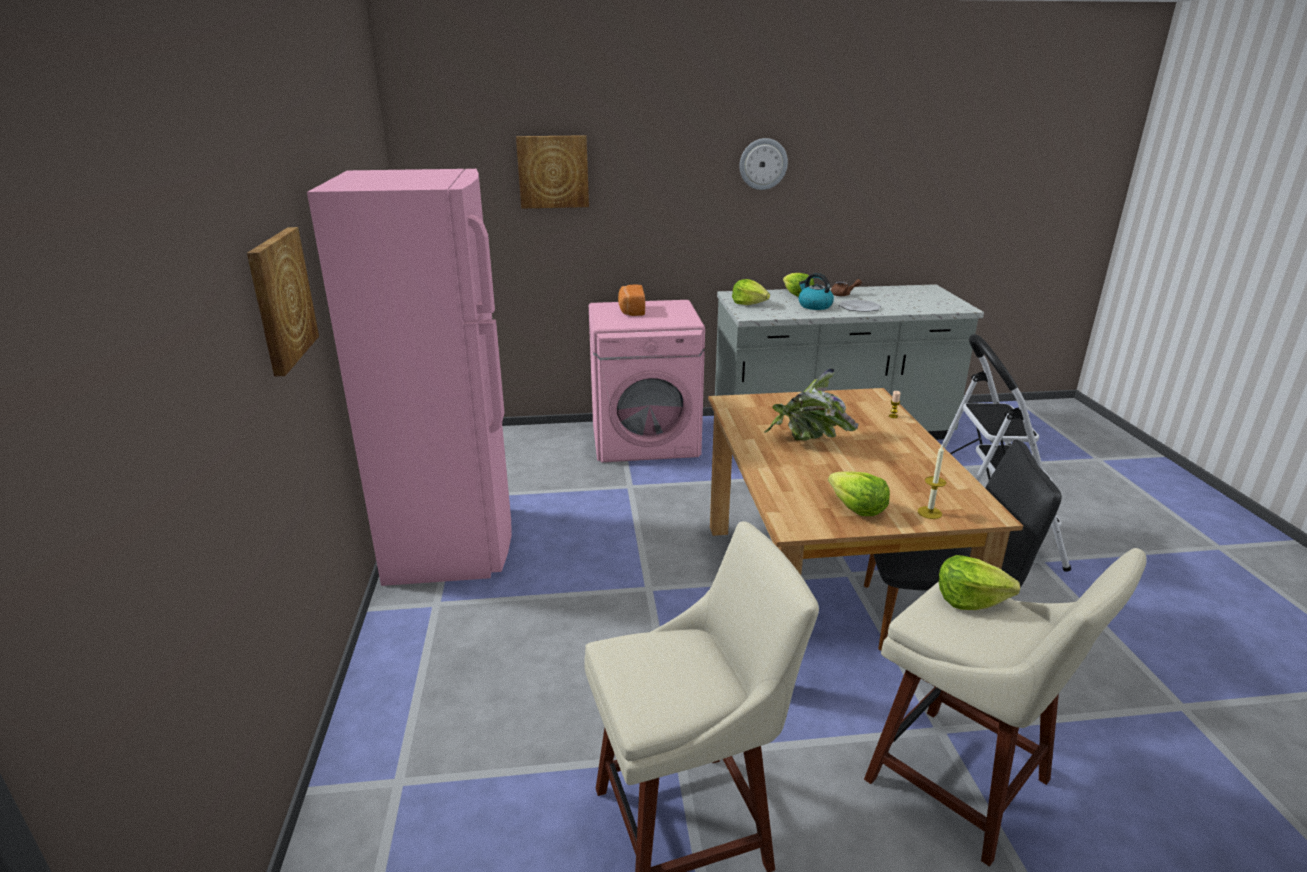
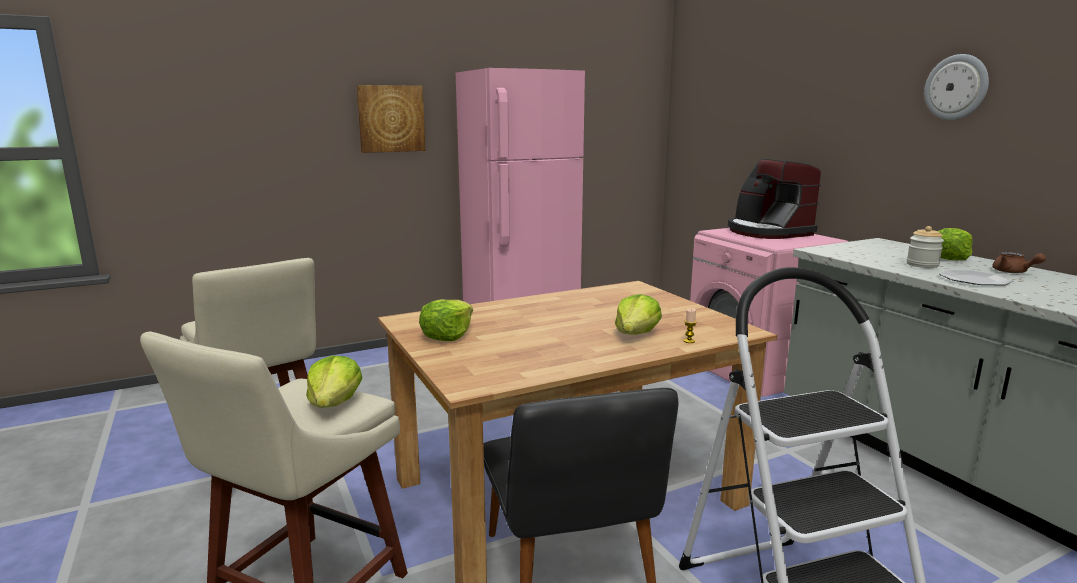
camera: 70 degrees right, 10 degrees down
picture [516,135,589,209] -> none
bread [618,285,645,316] -> coffee machine [728,159,821,239]
lettuce [732,279,770,305] -> lettuce moved to [615,294,662,335]
potted plant [764,368,858,441] -> none
kettle [799,273,834,310] -> jar [907,226,944,268]
candle [918,446,946,519] -> none

